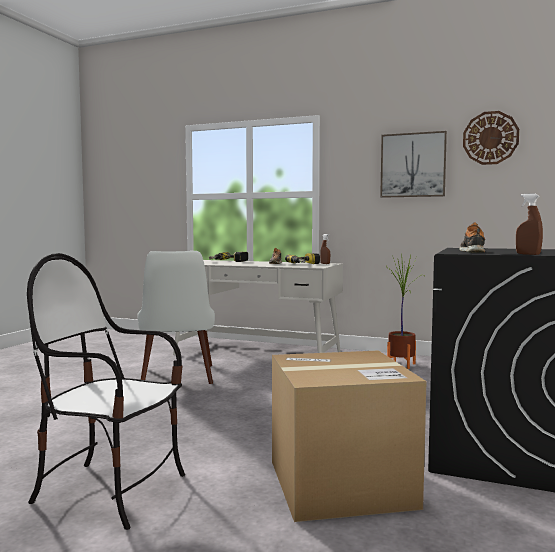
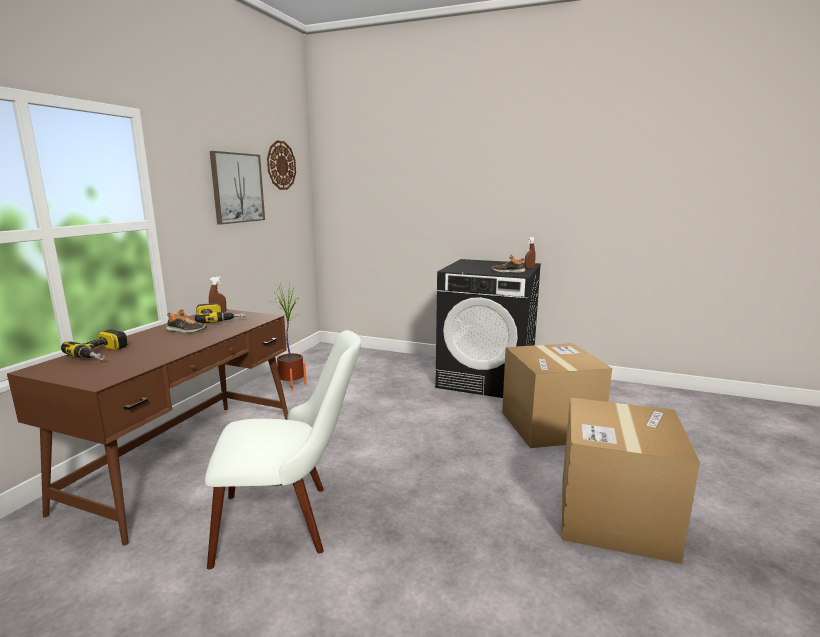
camera: 90 degrees left, 10 degrees up
chair [27,253,185,530] -> cardboard box [562,397,700,564]
white desk [173,260,343,355] -> brown desk [7,309,288,546]

